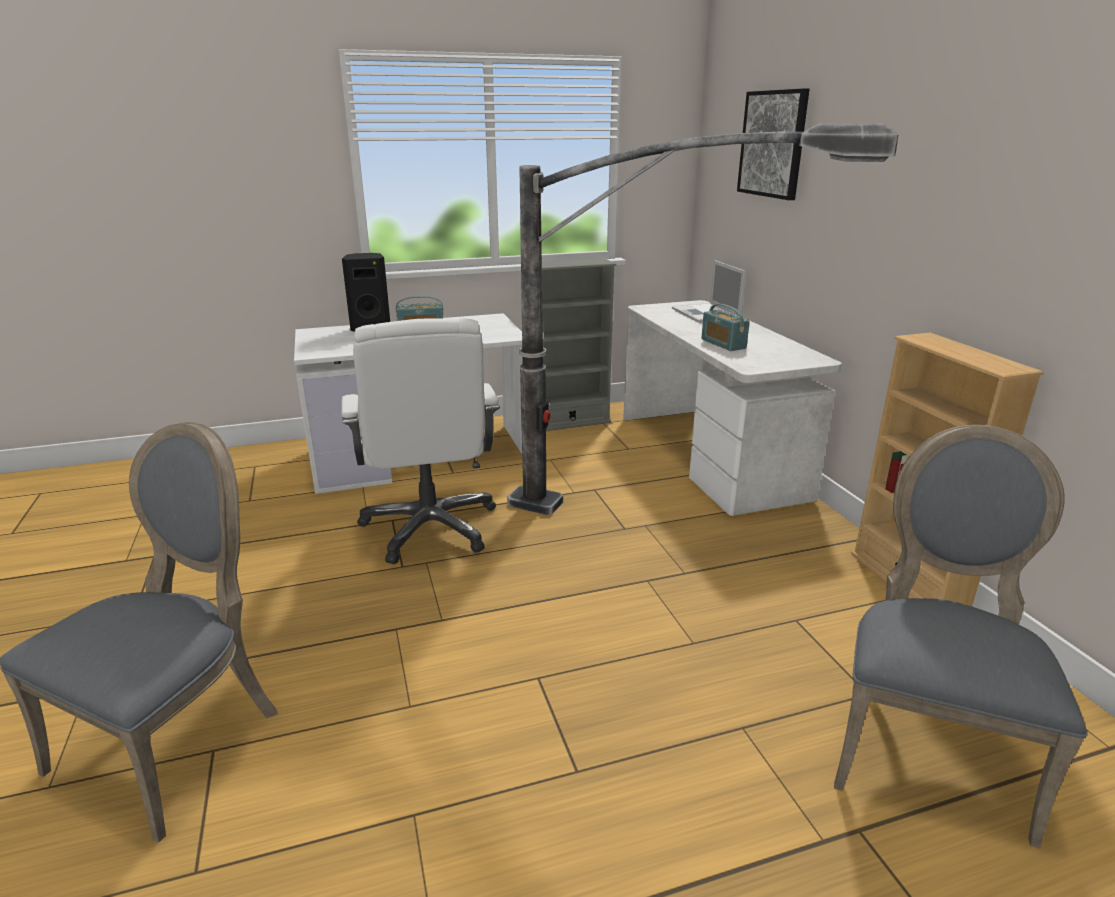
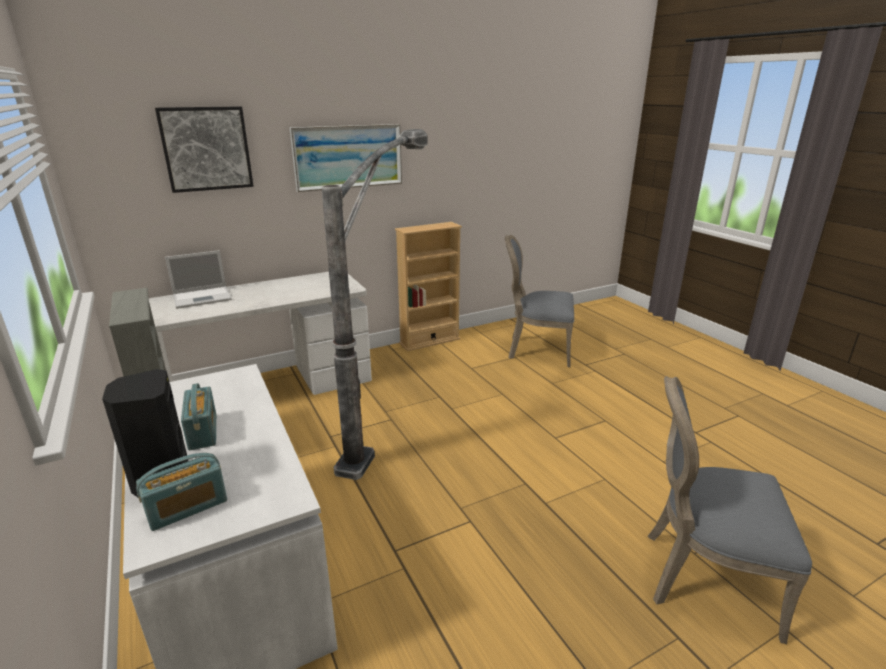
camera: 100 degrees left, 0 degrees up
white office chair [341,319,500,564] -> none
radio [701,304,750,351] -> radio moved to [136,453,227,531]
none -> picture [290,124,402,192]

